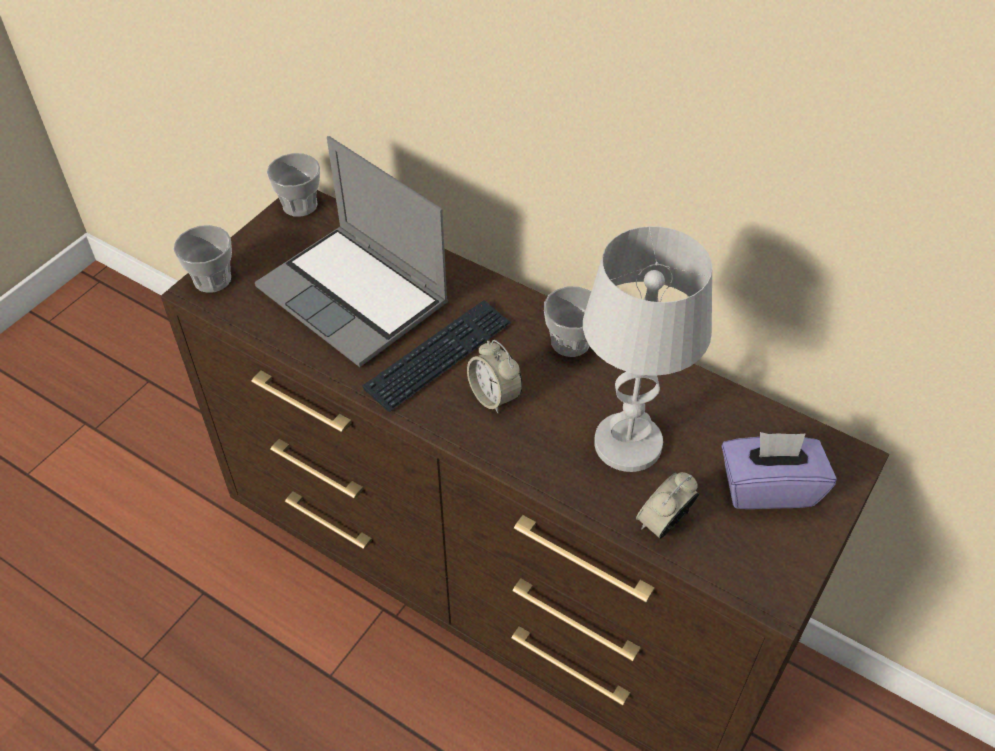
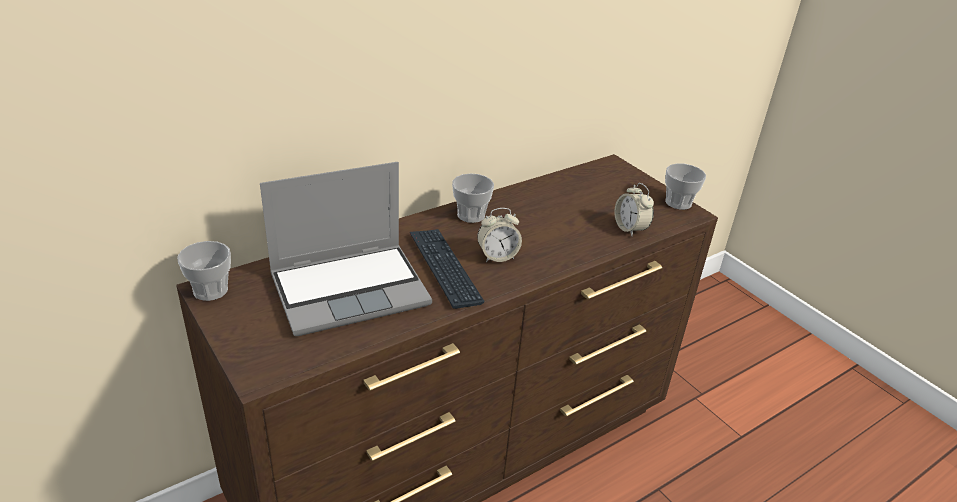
camera: 70 degrees left, 15 degrees down
cup [173,225,232,293] -> cup moved to [665,163,706,210]
white table lamp [583,226,712,472] -> none
purple tissue box [722,432,837,509] -> none

